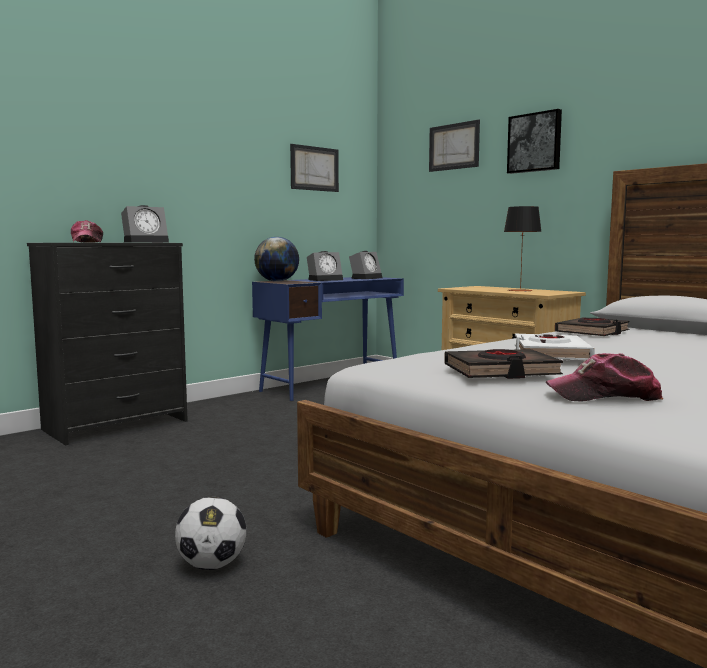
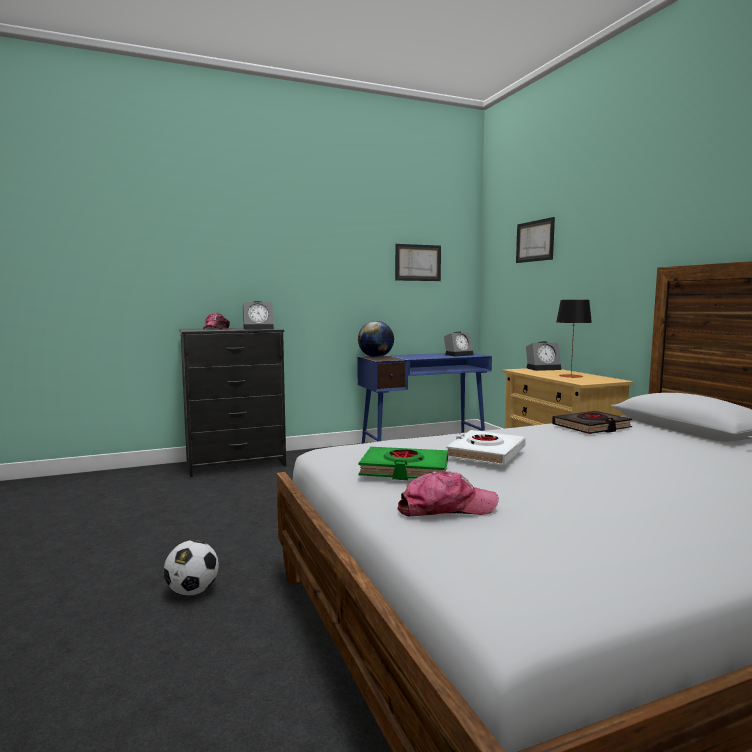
camera: 20 degrees right, 0 degrees up
alarm clock [307,251,343,281] -> alarm clock moved to [526,341,561,371]
black book [444,349,563,379] -> green book [359,447,448,480]
picture [507,109,562,174] -> none
cap [546,353,663,401] -> cap turned 150 degrees clockwise [397,471,499,516]

